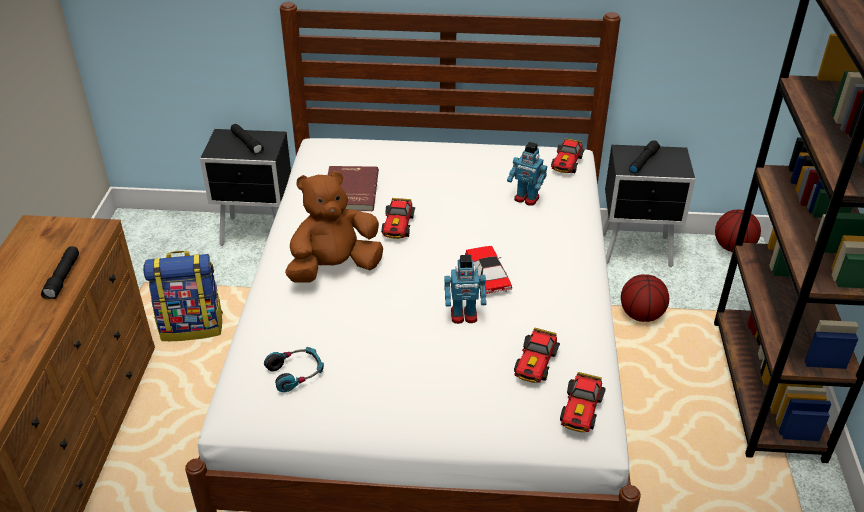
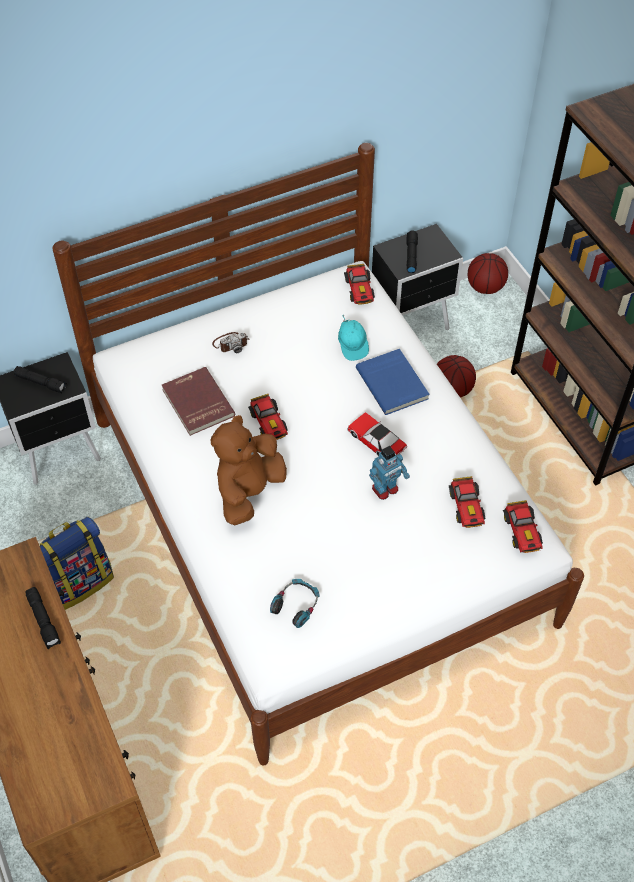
camera: 30 degrees left, 15 degrees up
toy robot [507,142,547,206] -> turquoise cap [338,315,369,361]
none -> camera [212,332,249,353]
none -> blue book [356,349,430,415]

